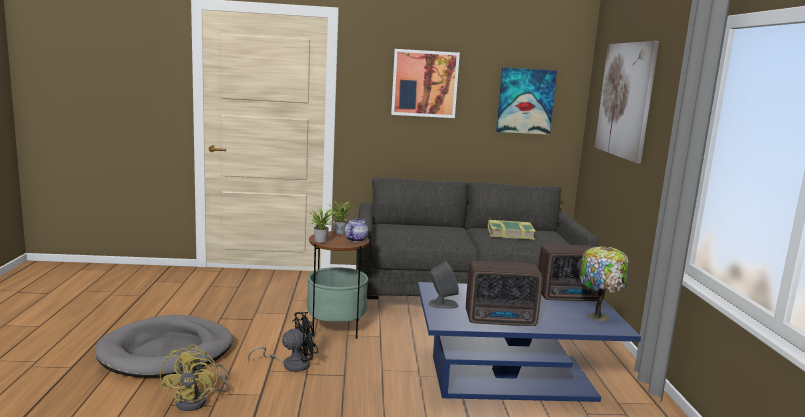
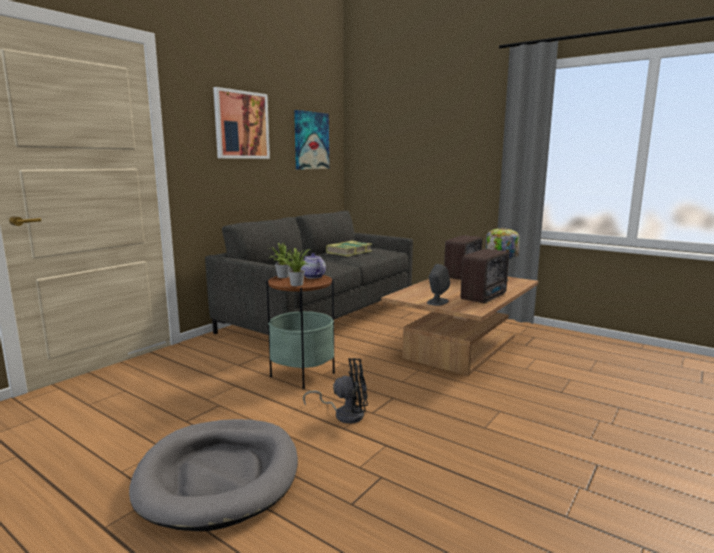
camera: 50 degrees left, 0 degrees up
yellow fan [160,345,229,411] -> none
black fan [248,312,318,372] -> black fan turned 75 degrees clockwise [303,358,368,424]
blue coffee table [418,282,641,402] -> brown coffee table [381,277,538,376]
picture [595,41,659,164] -> none

